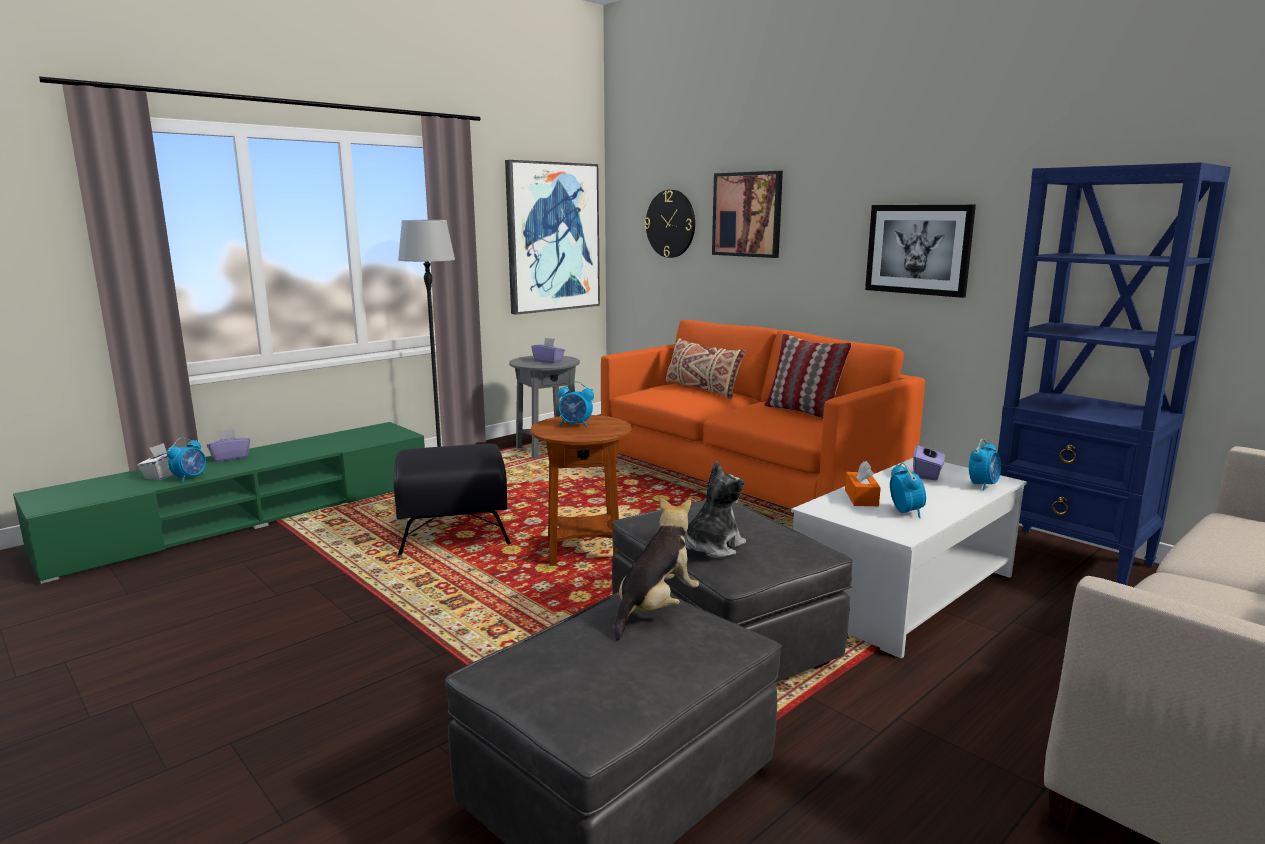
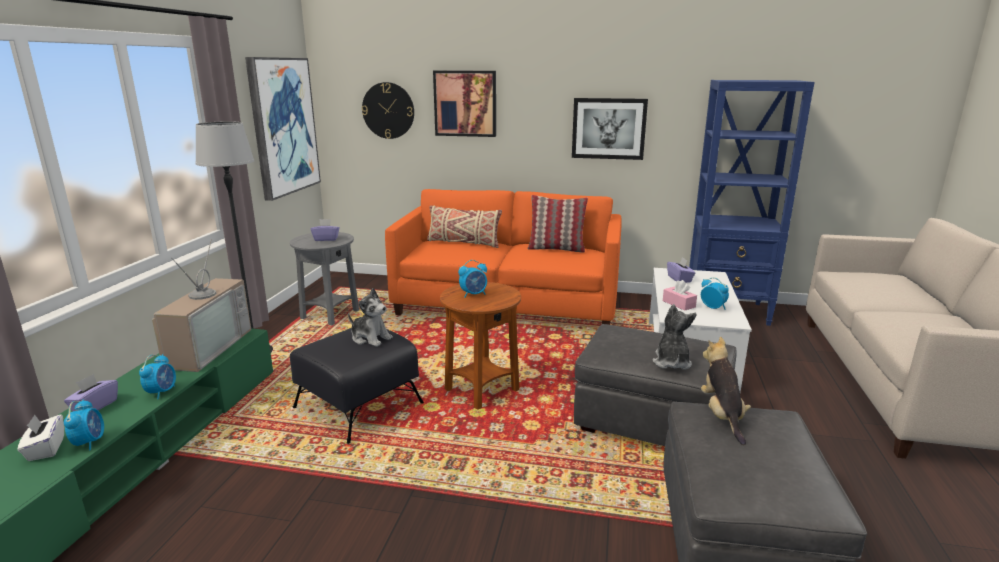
camera: 35 degrees left, 5 degrees up
orange tissue box [845,461,881,506] -> pink tissue box [663,280,697,311]
alarm clock [969,439,1001,491] -> alarm clock moved to [139,354,176,399]
none -> television [152,239,251,372]
none -> plush toy [348,288,393,347]

